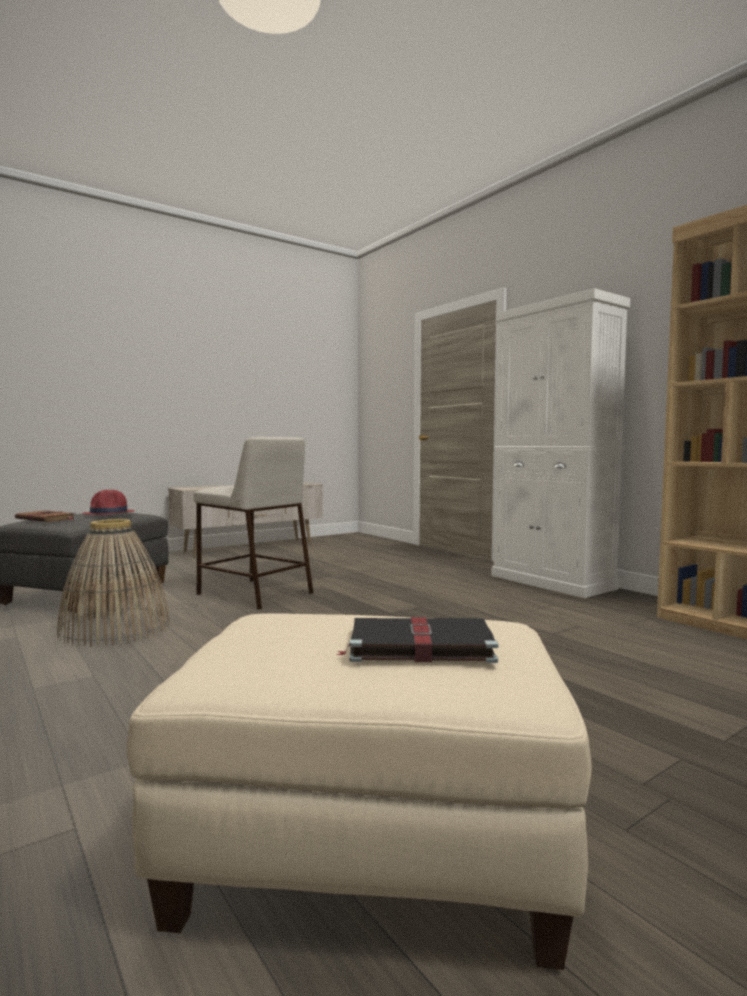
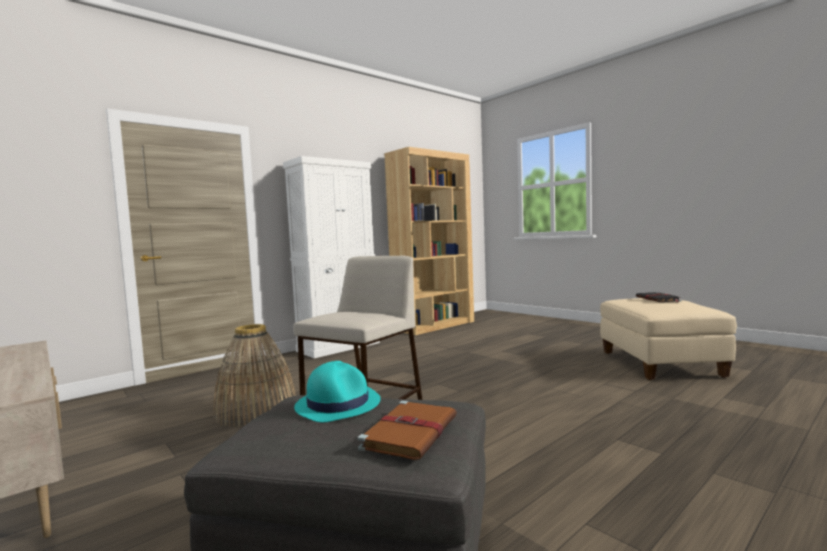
camera: 95 degrees left, 0 degrees up
basket [57,519,170,647] -> basket moved to [213,324,296,427]
red hat [82,490,135,515] -> turquoise hat [294,361,381,422]

